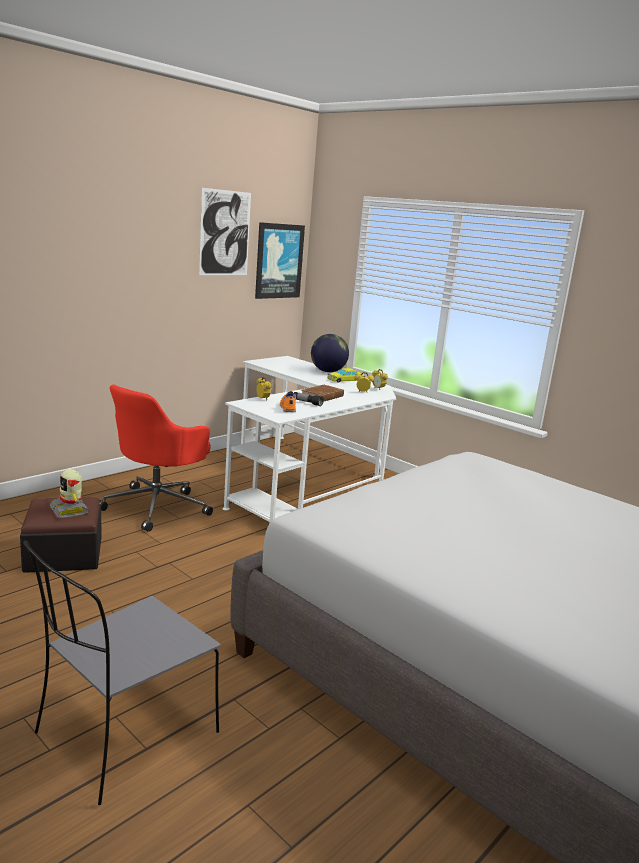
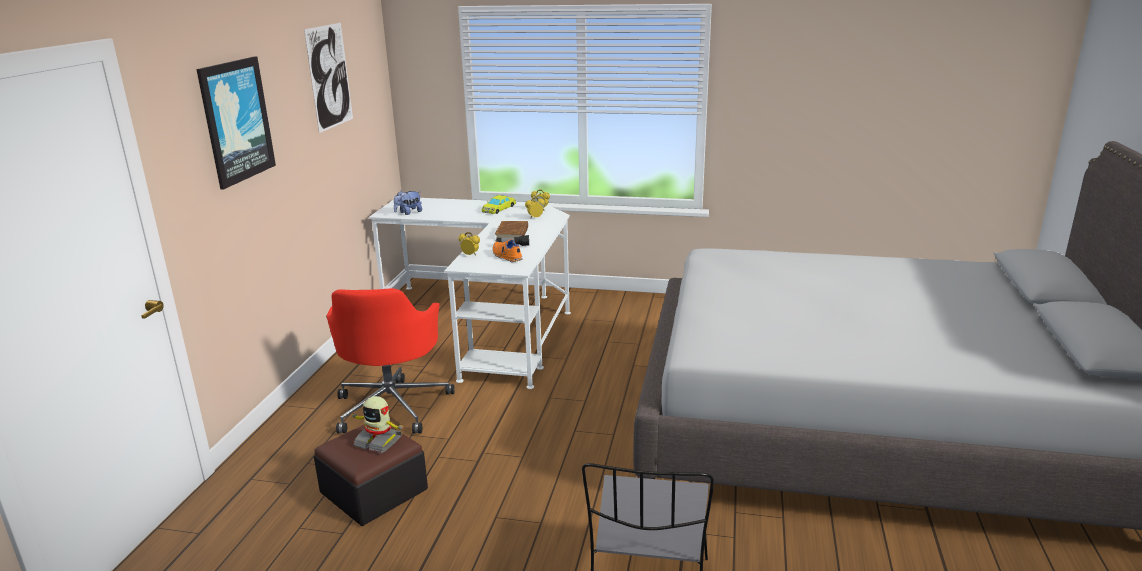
camera: 30 degrees left, 5 degrees up
picture [255,222,305,299] -> picture moved to [196,56,276,190]
globe [311,334,349,372] -> none
none -> plush toy [394,191,422,215]

